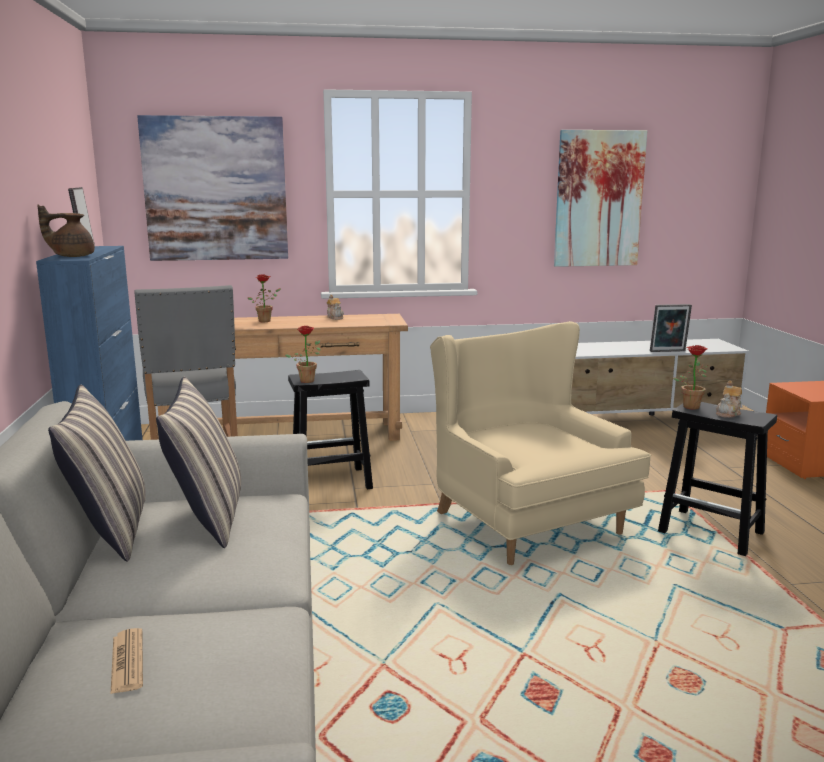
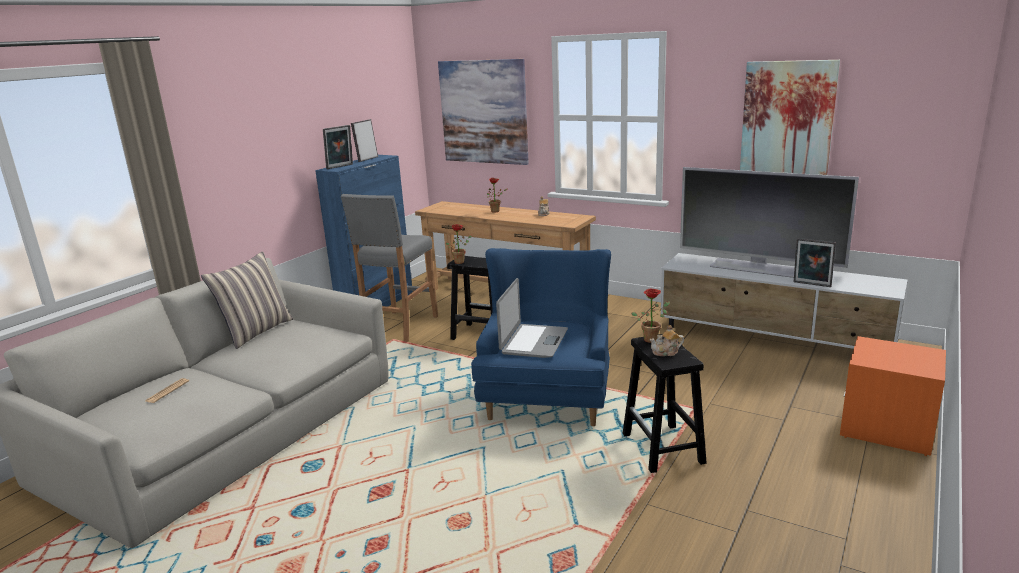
camera: 40 degrees right, 5 degrees up
brown teapot [37,204,94,257] -> picture frame [323,125,353,169]
pillow [156,377,241,548] -> none
beige armchair [430,321,651,565] -> blue armchair [471,248,611,426]
none -> laptop [496,278,568,358]
none -> television [680,167,859,278]

